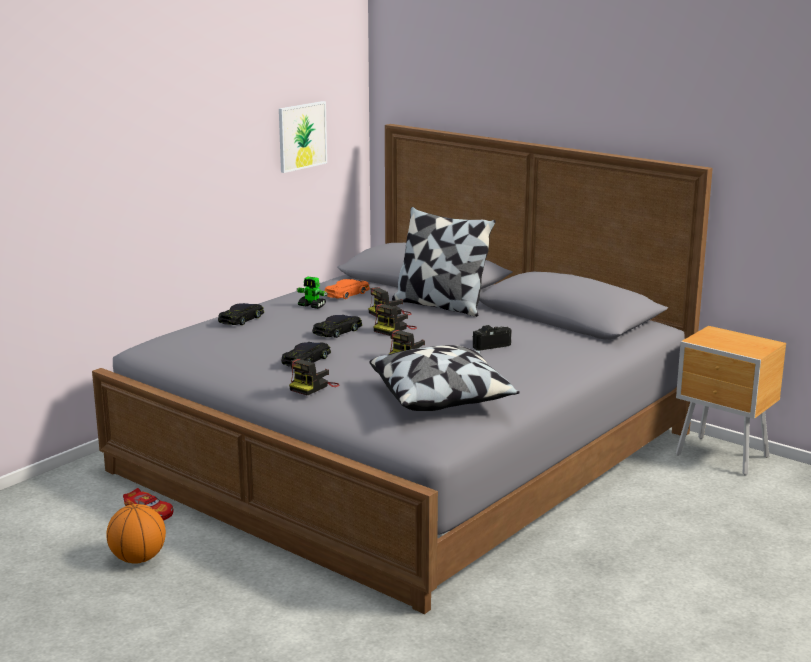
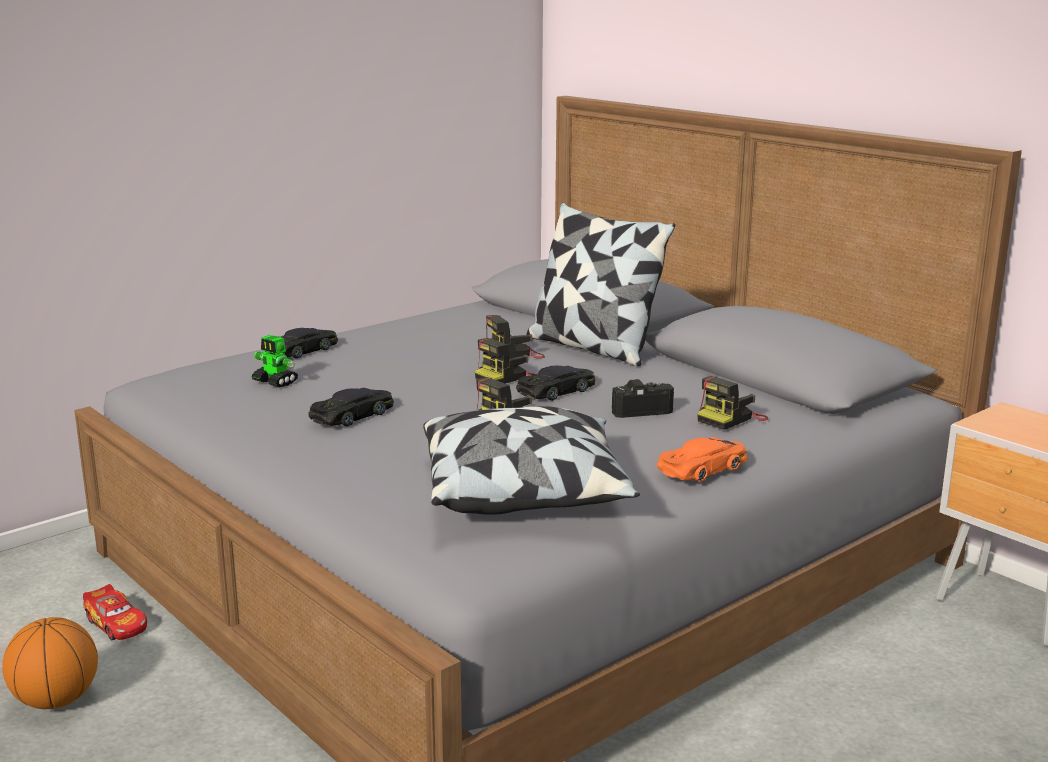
camera: 10 degrees right, 0 degrees up
picture [279,101,327,173] -> none
camera [289,359,340,396] -> camera moved to [697,376,769,430]
toy robot [296,277,328,309] -> toy robot moved to [252,335,298,388]
black toy car [312,315,362,338] -> black toy car moved to [516,365,596,401]
orange toy car [325,279,370,299] -> orange toy car moved to [657,437,747,482]

